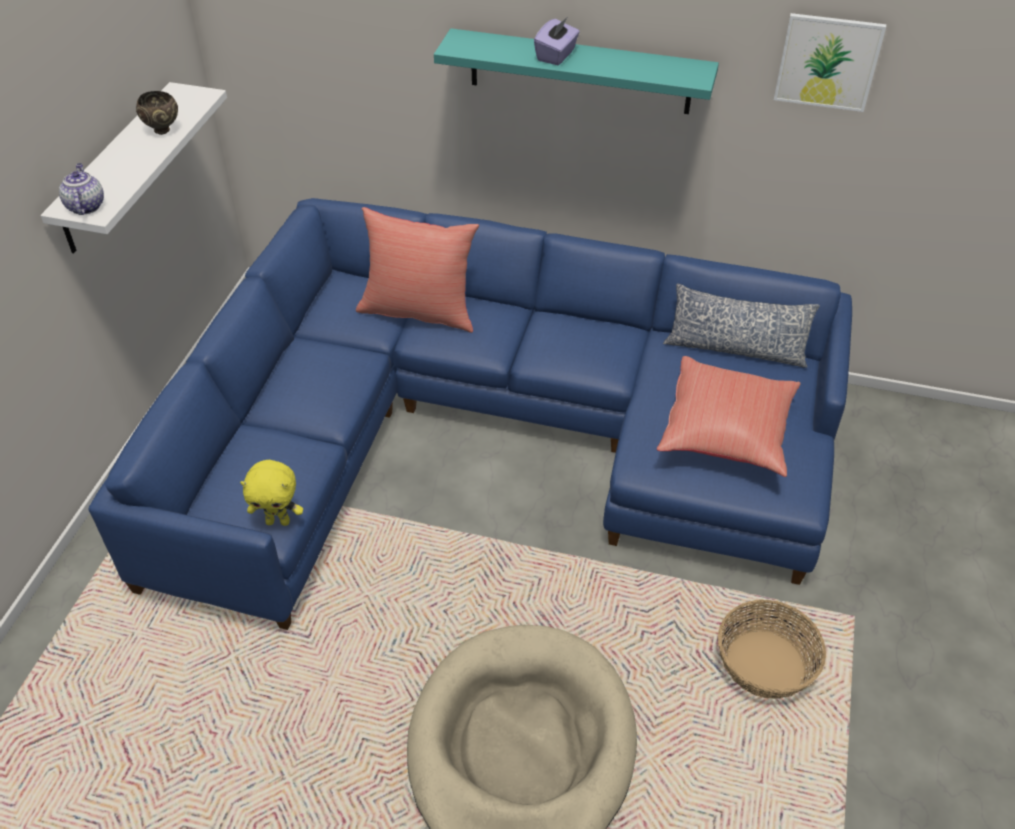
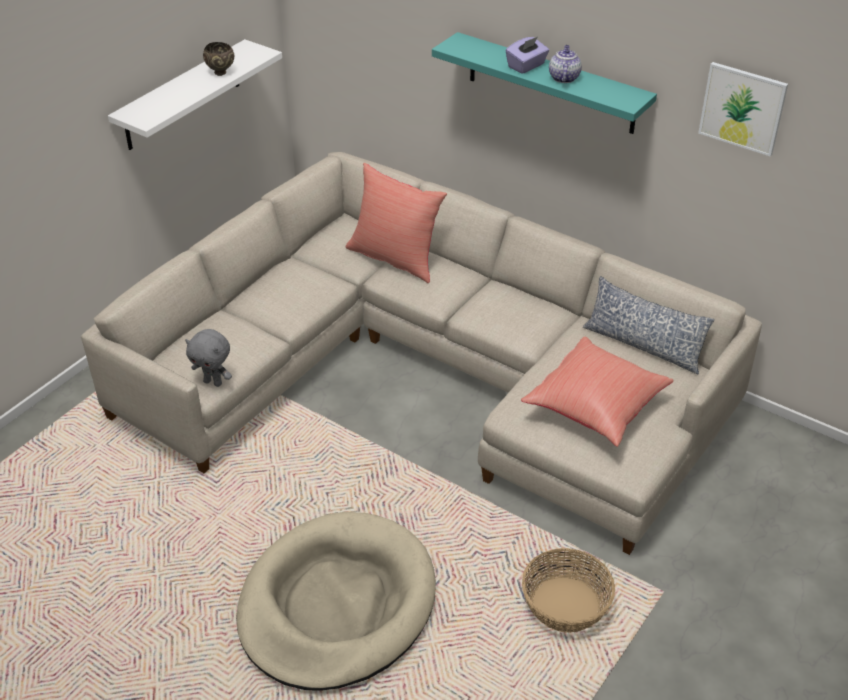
camera: 20 degrees right, 5 degrees down
teapot [59,163,104,215] -> teapot moved to [549,45,582,83]
blue sofa [89,198,852,630] -> beige sofa [81,152,762,555]
yellow plush toy [240,460,303,526] -> grey plush toy [185,329,232,387]

